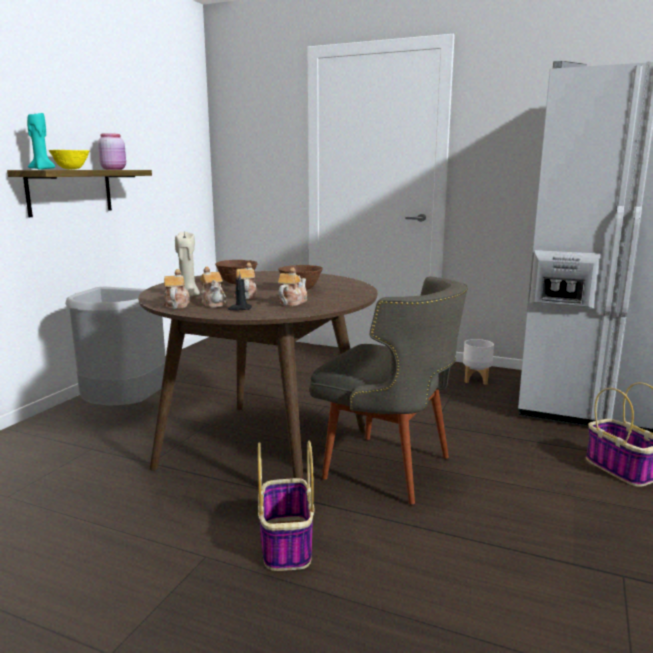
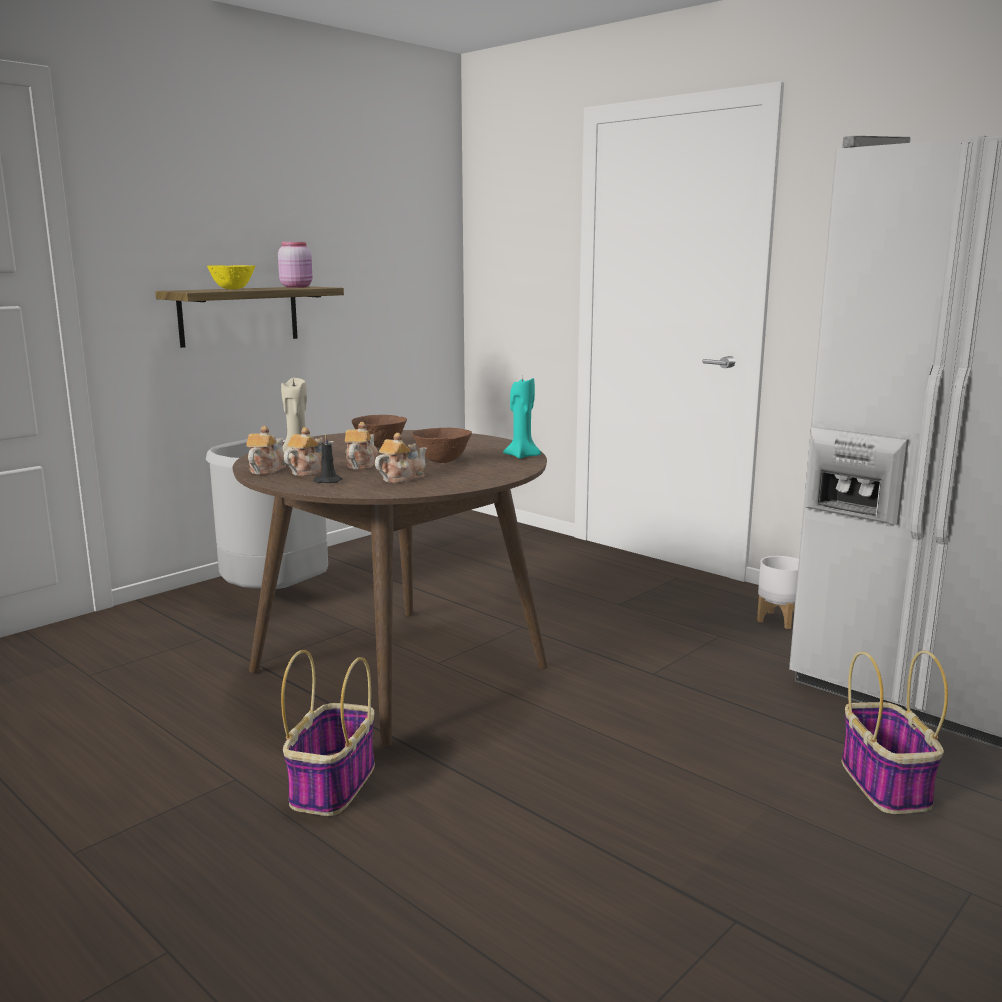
camera: 20 degrees right, 0 degrees up
turquoise candle [27,113,55,170] -> turquoise candle moved to [503,377,541,459]
teapot [200,266,226,308] -> teapot turned 135 degrees counterclockwise [284,427,333,476]
grey chair [309,276,468,505] -> none

